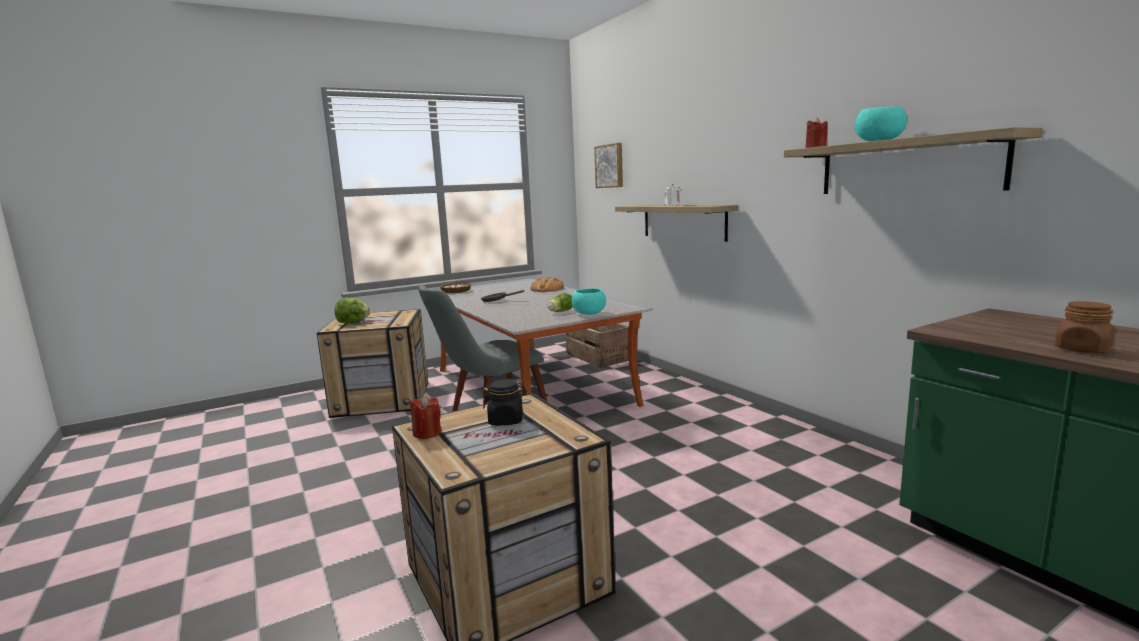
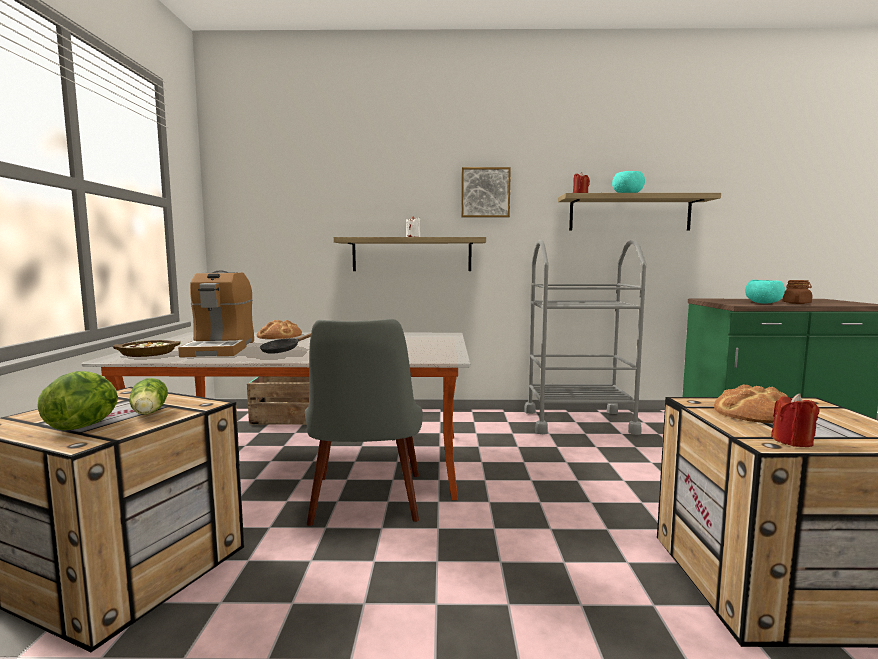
camera: 60 degrees left, 5 degrees down
black jar [483,379,527,425] -> bread [714,385,788,423]
lettuce [548,293,573,312] -> lettuce moved to [129,378,168,414]
turquoise bowl [571,288,606,315] -> turquoise bowl moved to [745,280,785,303]
picture [594,143,623,188] -> picture moved to [461,167,511,218]
none -> coffee machine [178,270,254,357]
none -> grey cart [524,240,646,435]

